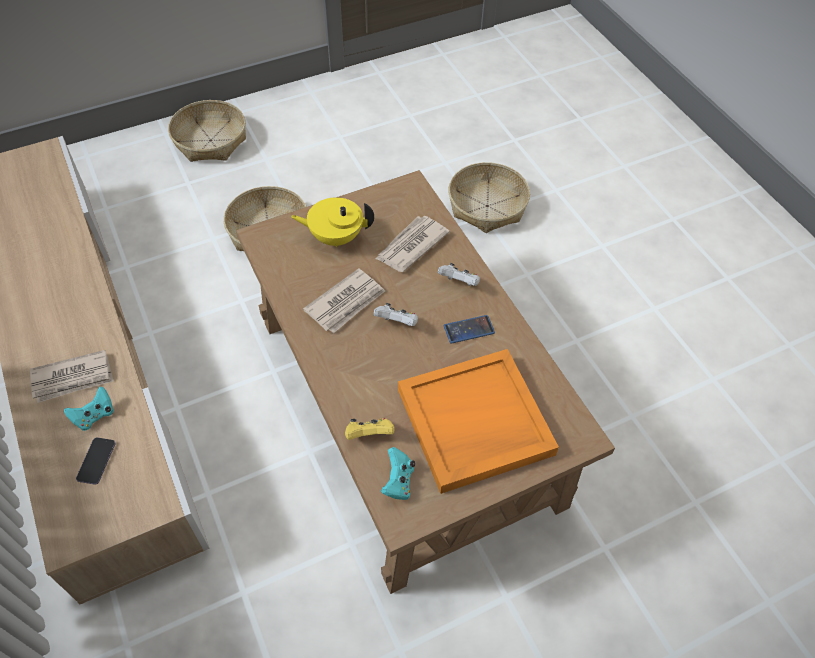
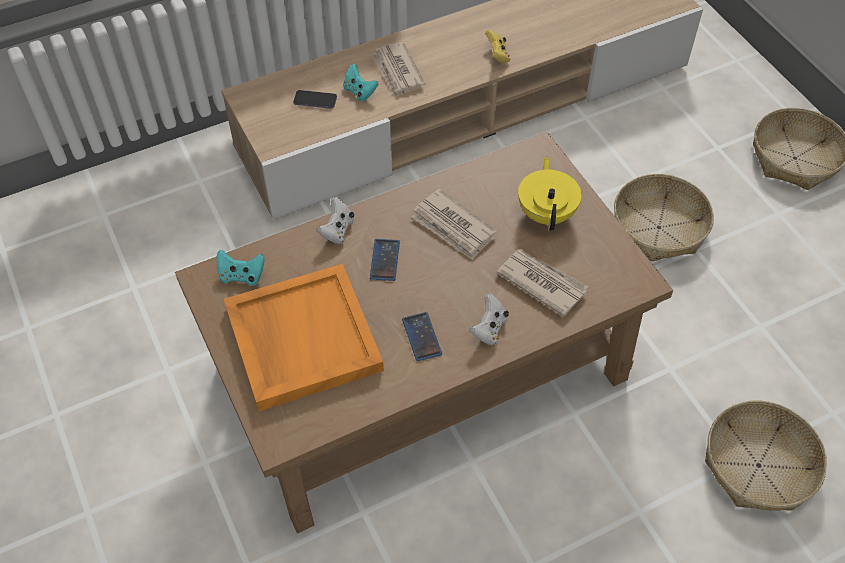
camera: 90 degrees right, 0 degrees up
yellow game controller [345,418,395,440] -> yellow game controller moved to [485,30,510,63]
white game controller [373,303,418,326] -> white game controller moved to [316,197,354,244]
none -> phone [370,239,400,281]

